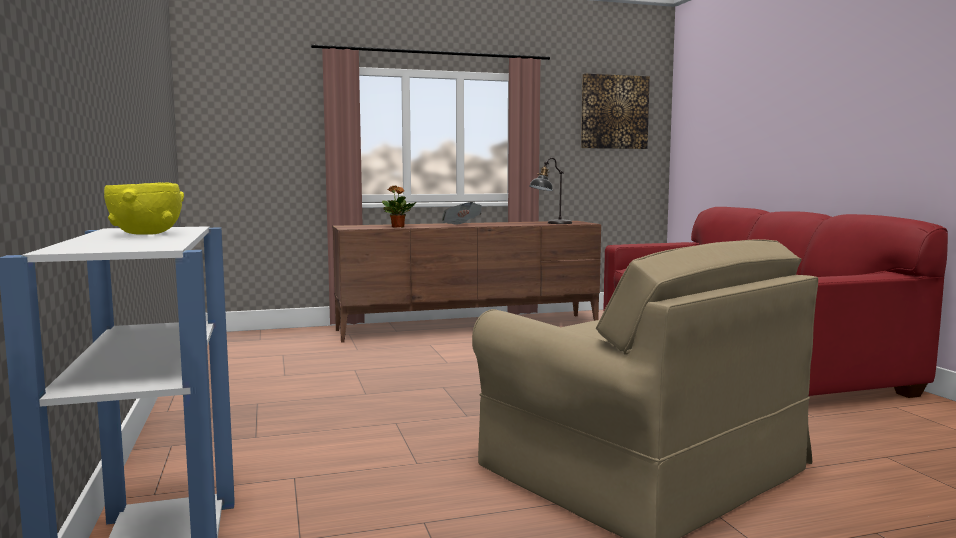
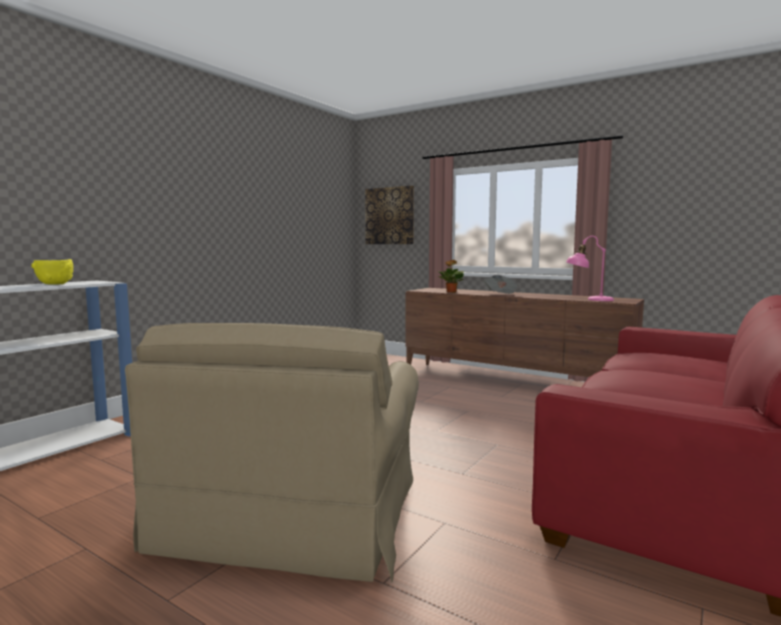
camera: 50 degrees right, 0 degrees up
grey table lamp [529,158,572,224] -> pink table lamp [566,236,614,301]
picture [581,73,650,149] -> picture moved to [365,186,414,244]

